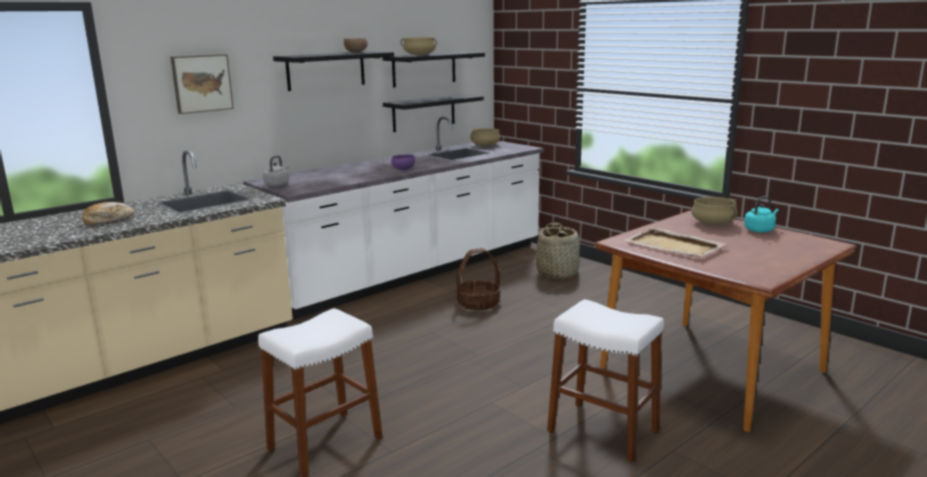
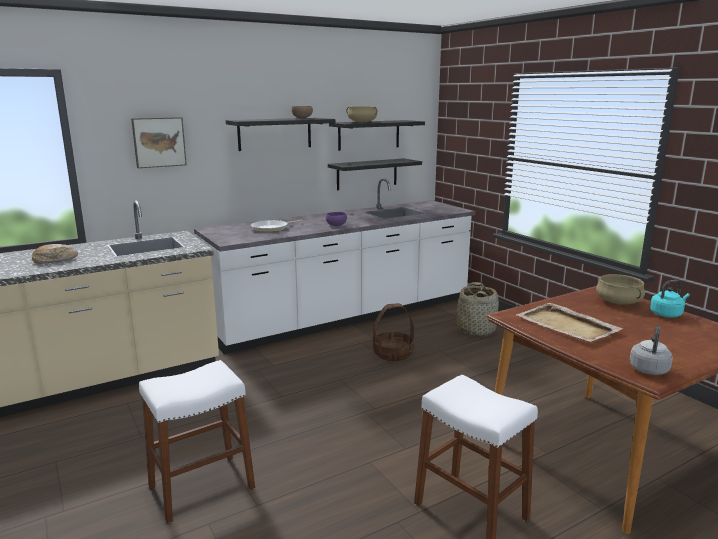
camera: 10 degrees right, 0 degrees up
grey kettle [263,155,289,187] -> grey kettle moved to [630,326,673,375]
beige cooking pot [470,128,501,146] -> none
none -> frying pan [251,220,303,232]

